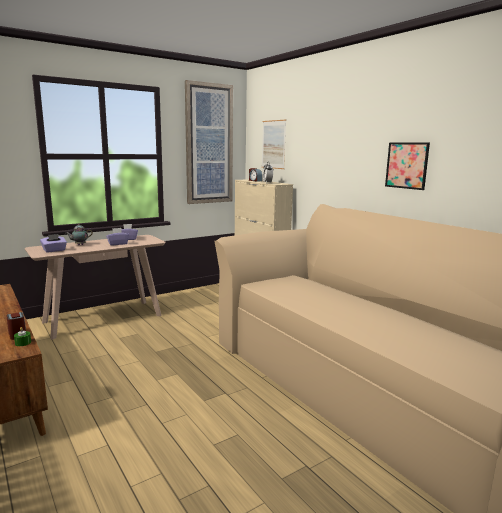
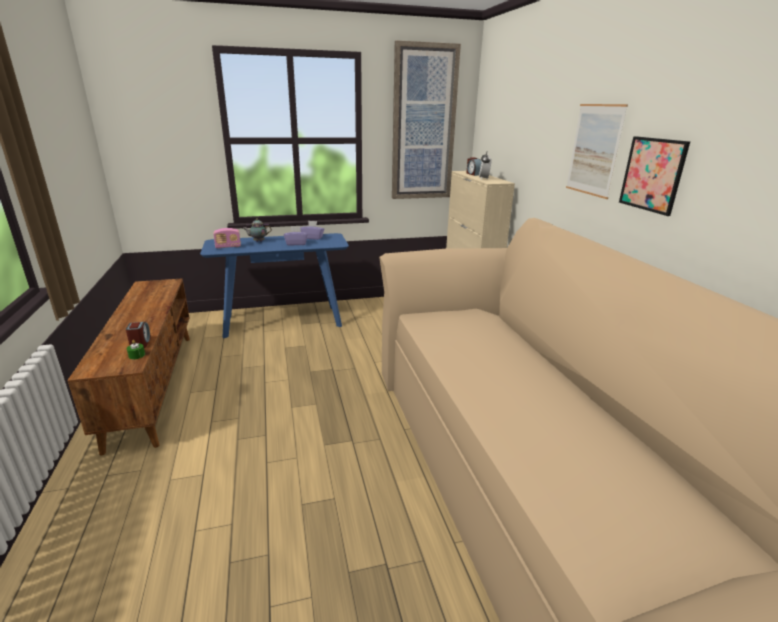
camera: 20 degrees right, 10 degrees up
beige console table [25,235,166,340] -> blue console table [200,233,349,338]
purple tissue box [40,234,67,252] -> radio [214,228,241,248]
picture [262,120,286,169] -> picture moved to [566,104,628,199]

